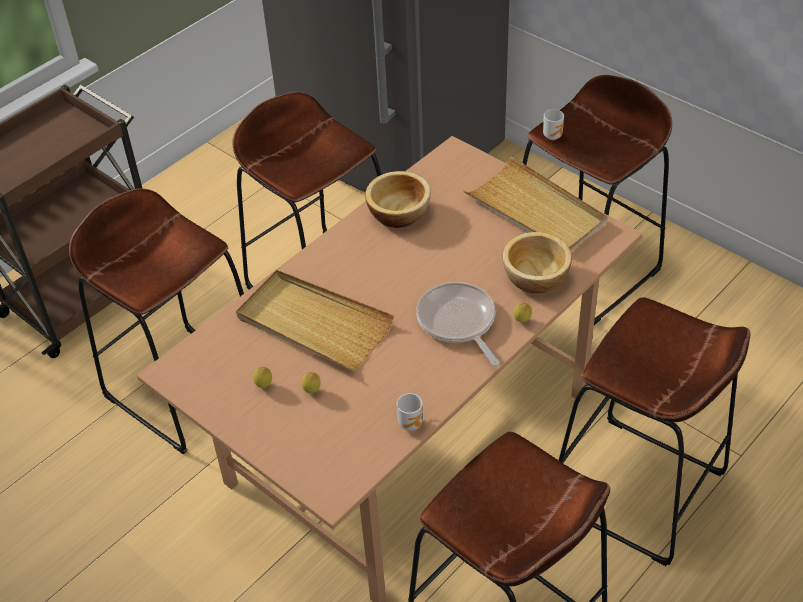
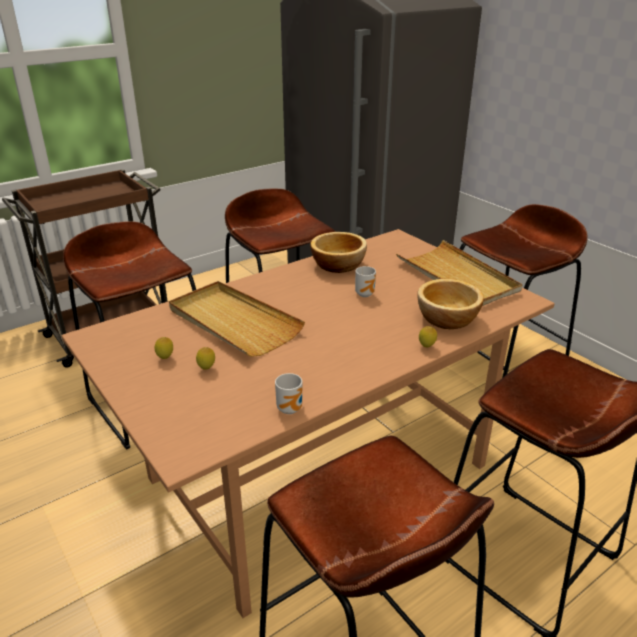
camera: 10 degrees right, 15 degrees down
frying pan [416,282,500,366] -> none
mug [543,109,564,140] -> mug moved to [355,266,376,297]

